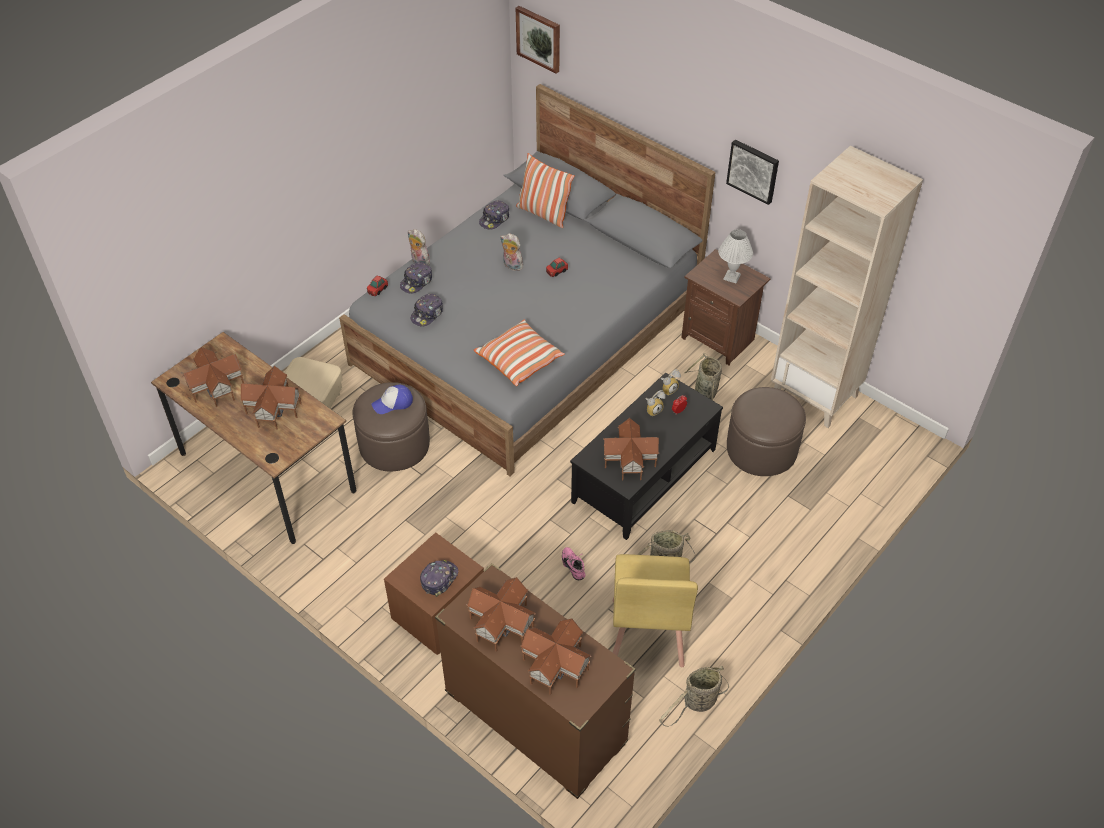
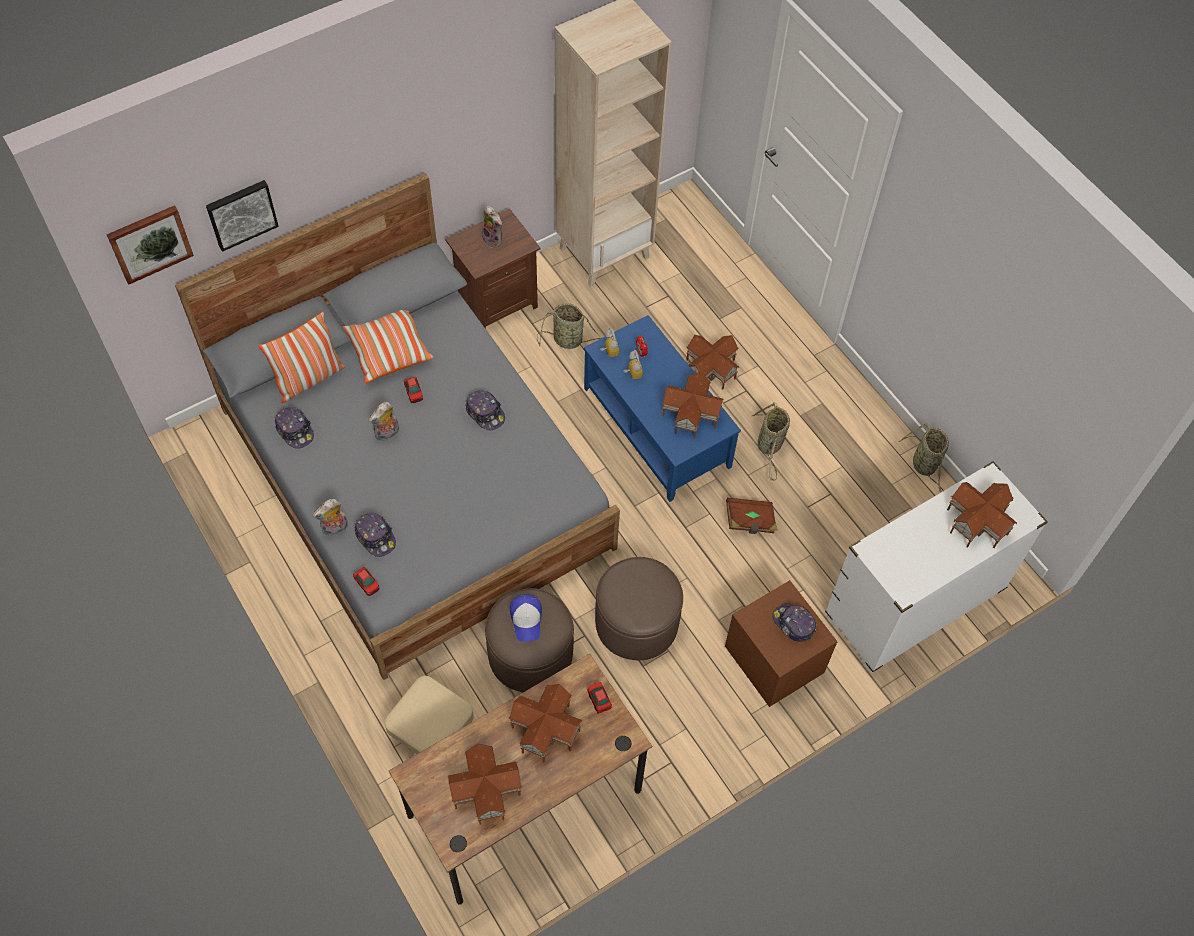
camera: 75 degrees left, 10 degrees up
cap [411,294,443,327] -> cap moved to [465,390,505,430]
brown dresser [435,563,636,799] -> white dresser [825,461,1048,673]
toy house [467,577,536,652] -> toy house moved to [686,335,739,390]
pillow [474,320,565,386] -> pillow moved to [343,310,434,383]
pink shoe [562,547,585,580] -> brown book [726,498,777,534]
black coffee table [570,373,723,540] -> blue coffee table [584,315,741,502]
yellow chair [613,554,698,667] -> none
white table lamp [718,229,753,283] -> plush toy [482,206,502,248]
picture [726,139,779,205] -> picture moved to [206,180,279,252]
brown ottoman [727,387,806,476] -> brown ottoman moved to [595,557,683,660]
none -> toy car [587,682,612,714]

